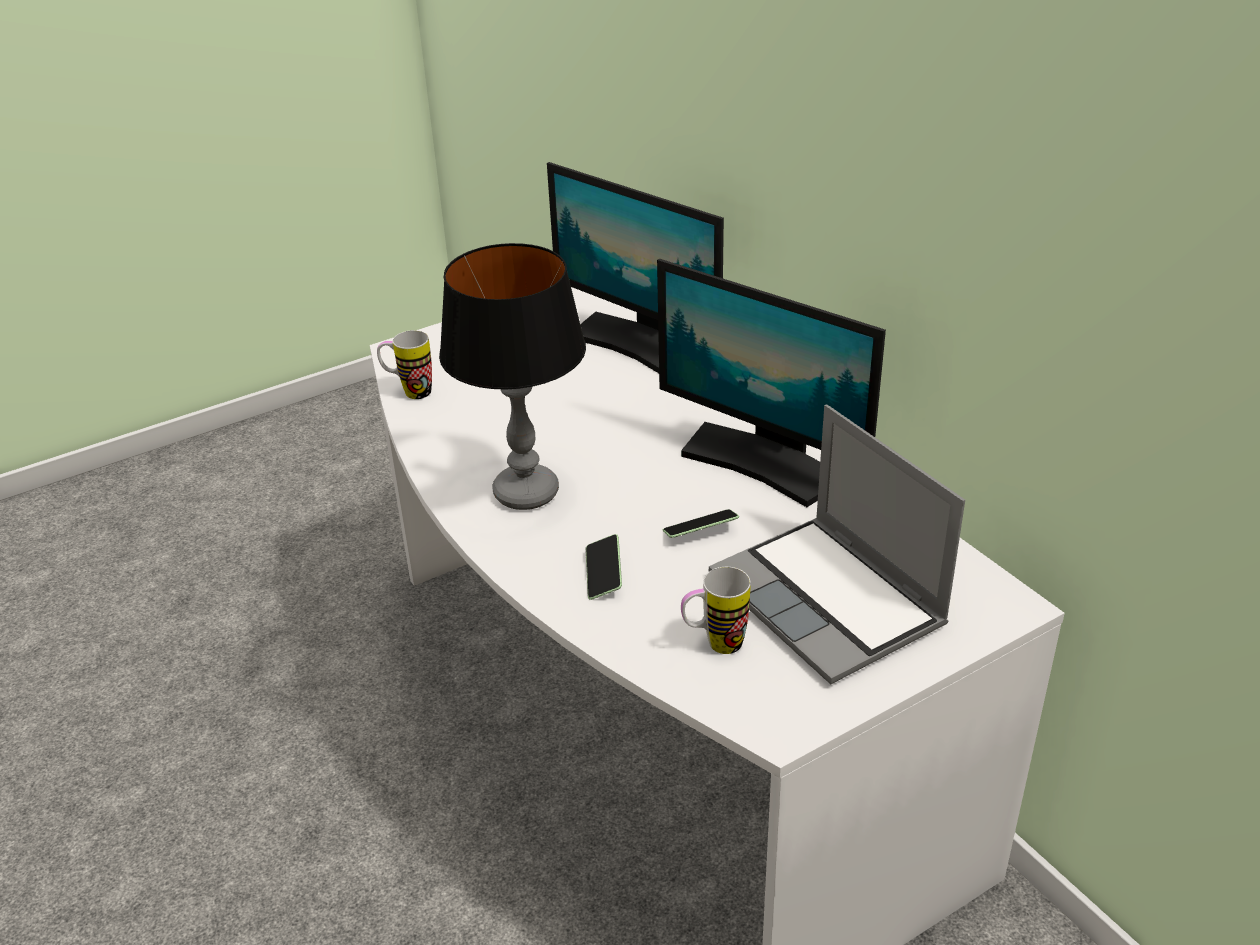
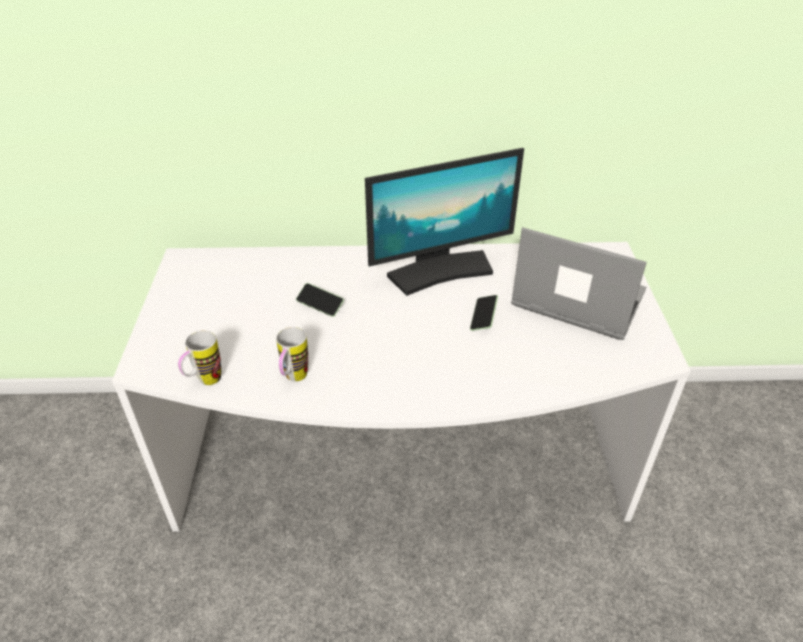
camera: 60 degrees left, 5 degrees up
table lamp [439,243,586,510] -> none
monitor [547,162,724,373] -> none
phone [586,534,622,600] -> phone moved to [296,283,344,317]
mug [681,567,751,654] -> mug moved to [276,327,308,382]
laptop [709,405,965,684] -> laptop turned 150 degrees counterclockwise [511,227,647,340]

